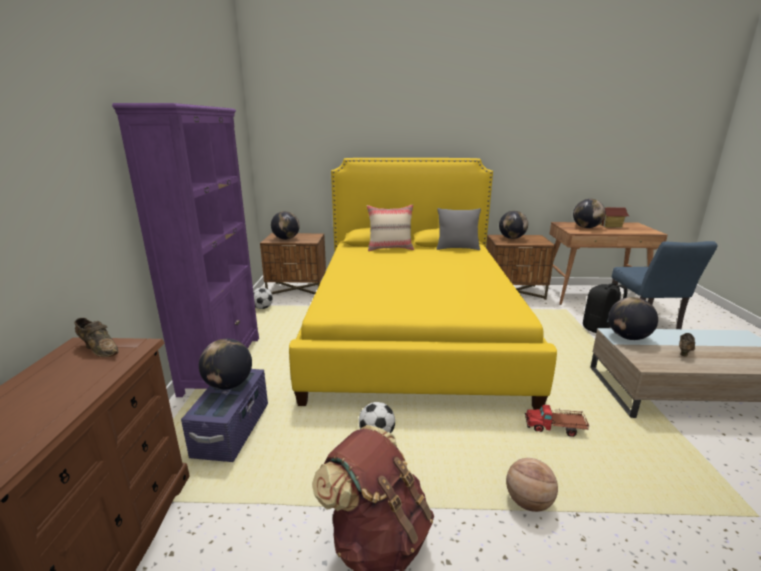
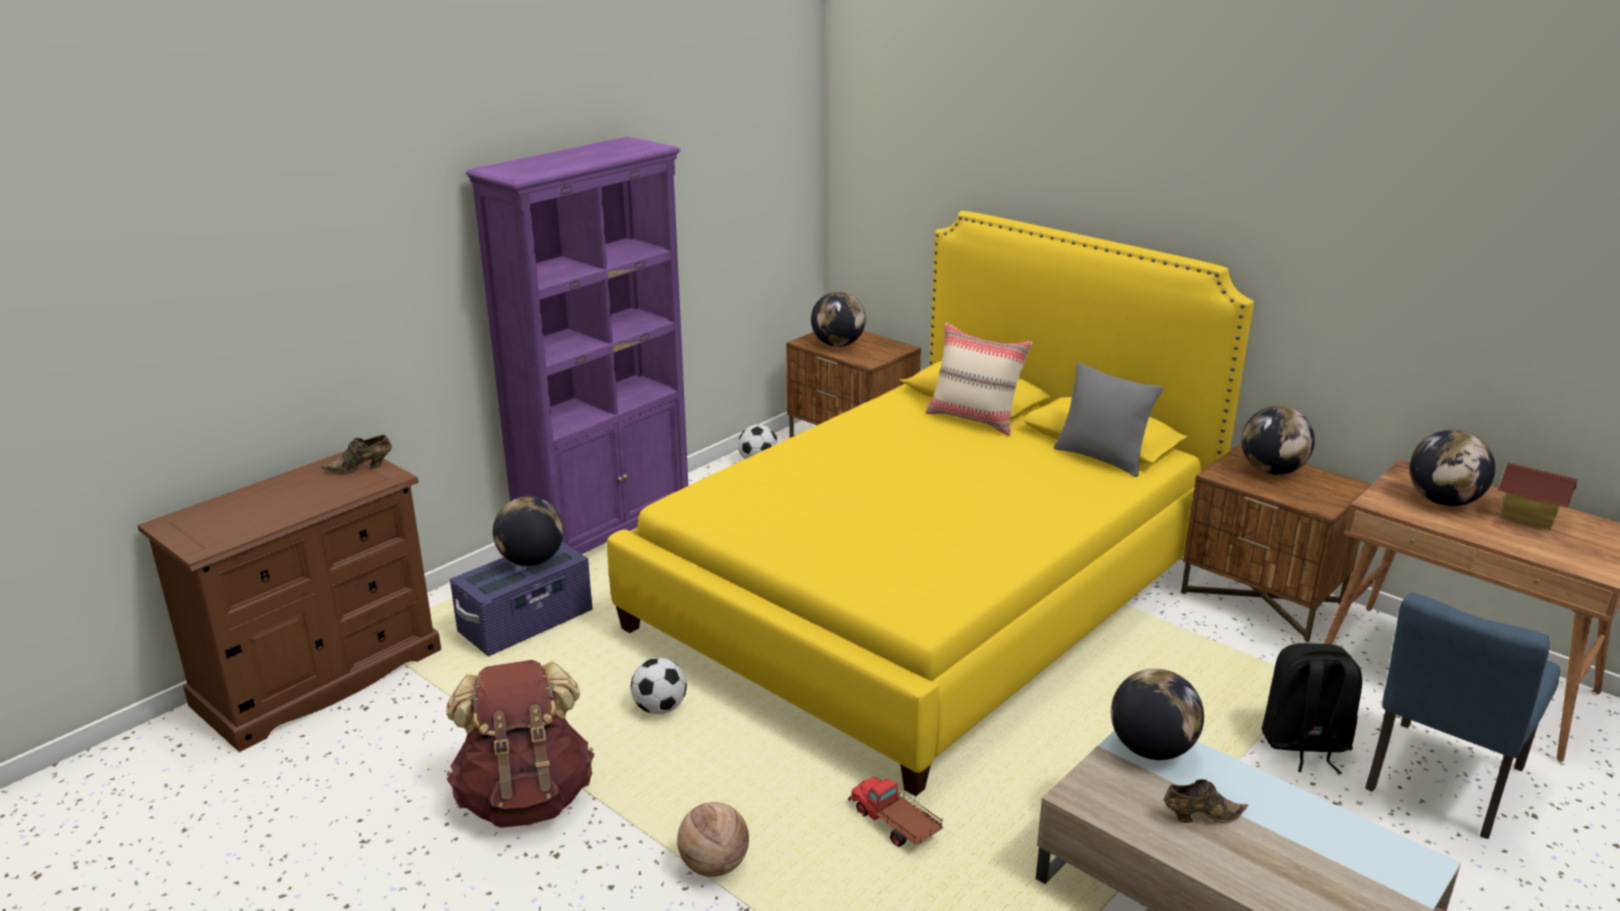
camera: 40 degrees right, 5 degrees up
brown shoe [74,318,118,357] -> brown shoe turned 90 degrees clockwise [321,435,392,474]

